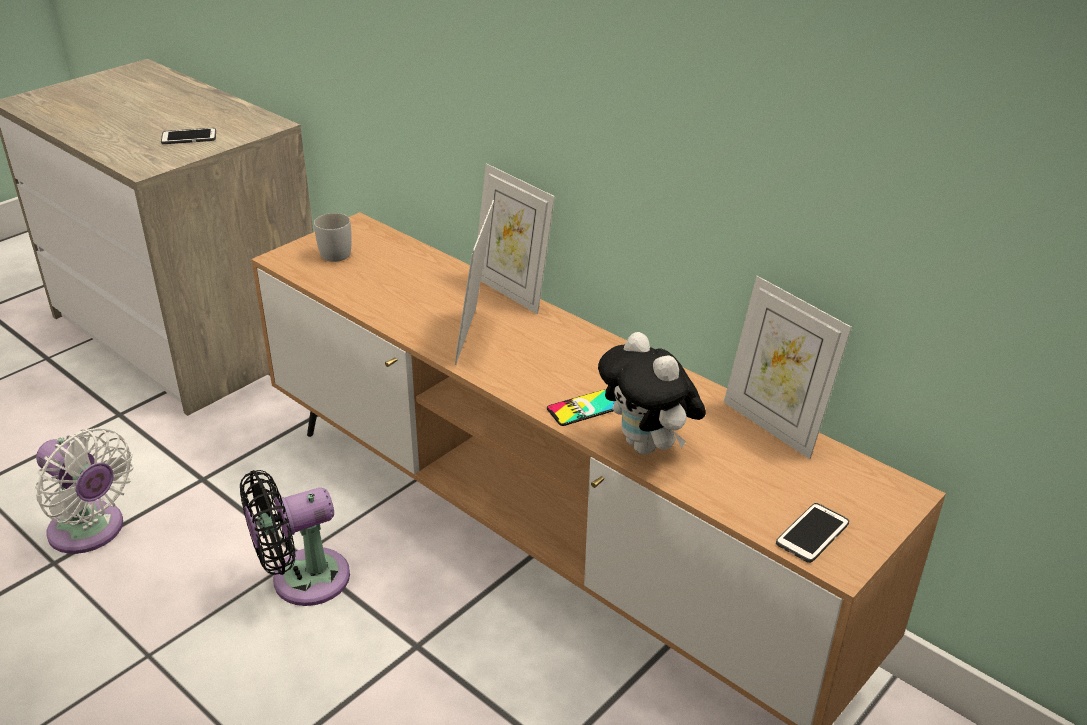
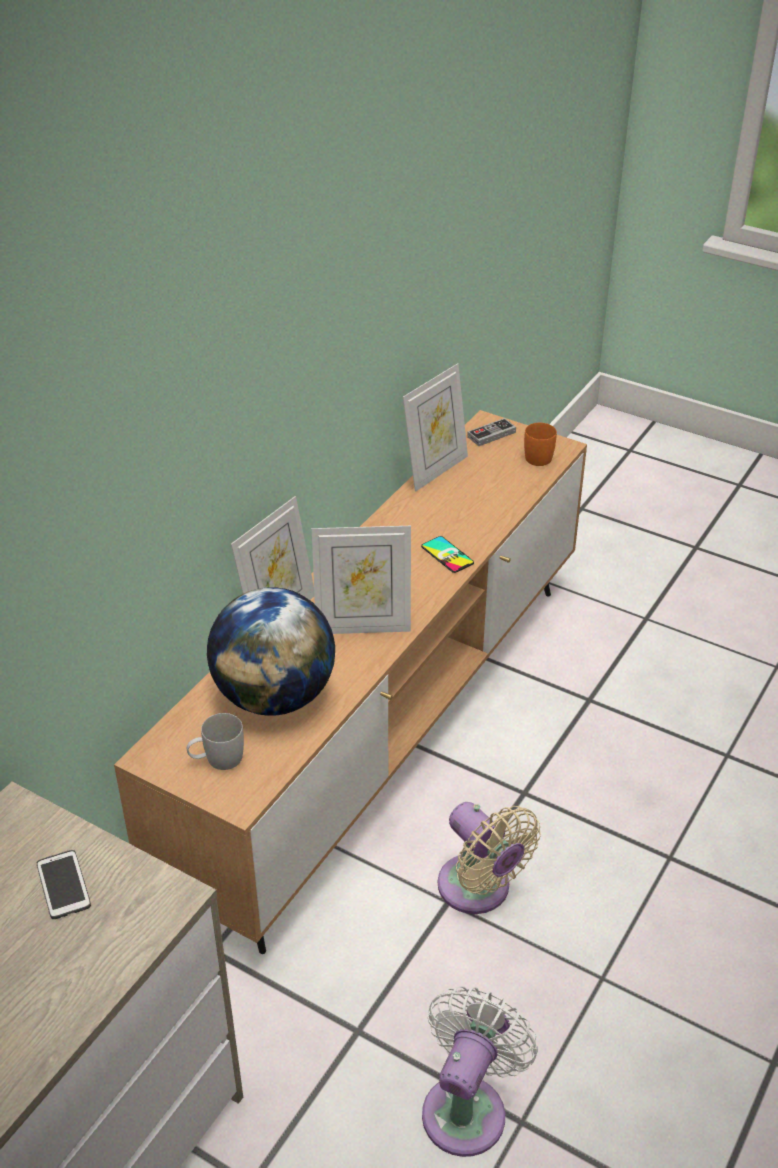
camera: 100 degrees left, 5 degrees up
black fan [240,470,350,606] -> beige fan [438,802,541,914]
plush toy [598,332,706,455] -> none
phone [776,503,849,563] -> orange mug [524,423,557,466]
none -> globe [207,587,335,716]
none -> game controller [467,418,516,446]

